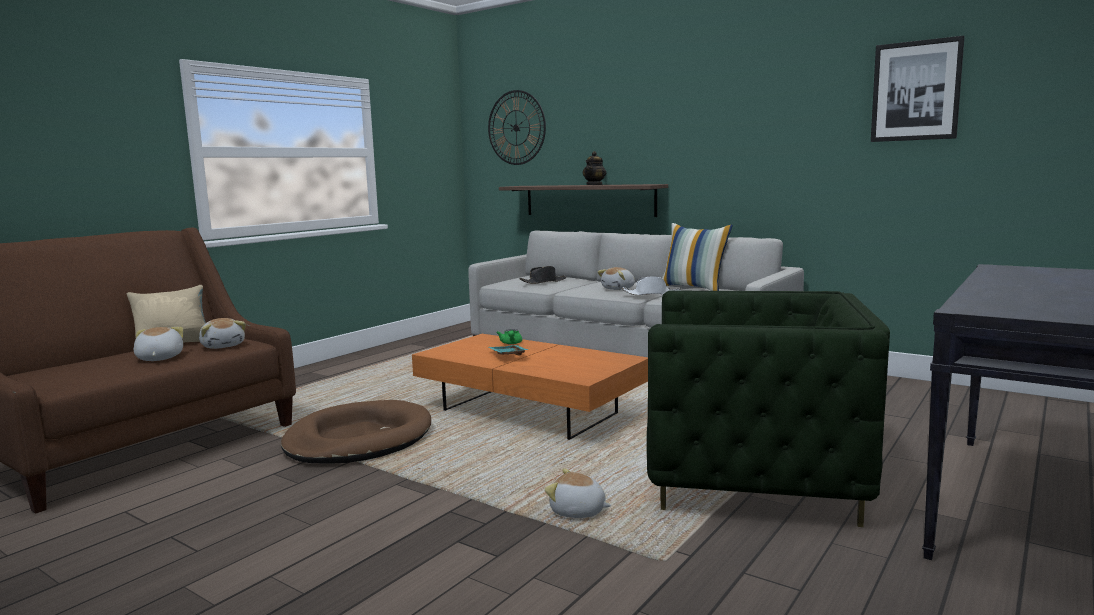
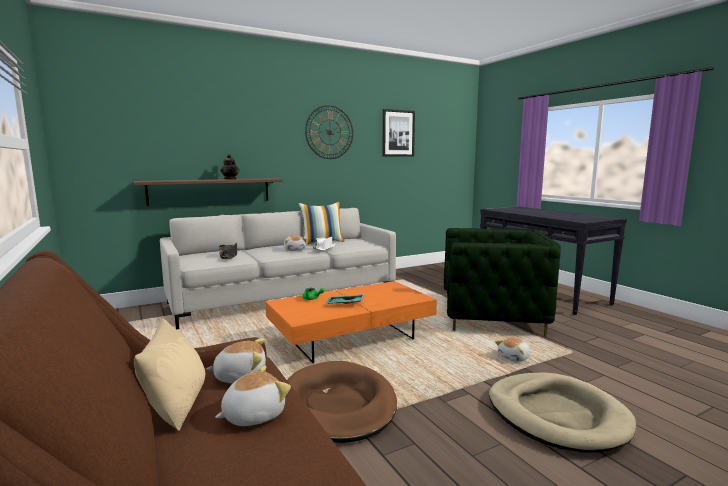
camera: 65 degrees left, 0 degrees up
plush toy [134,327,183,361] -> plush toy turned 135 degrees clockwise [215,365,291,426]
wall clock [488,90,546,165] -> wall clock moved to [305,105,353,159]
green armchair [647,291,890,527] -> green armchair turned 60 degrees clockwise [444,228,561,336]
none -> beige dog bed [489,372,636,452]

